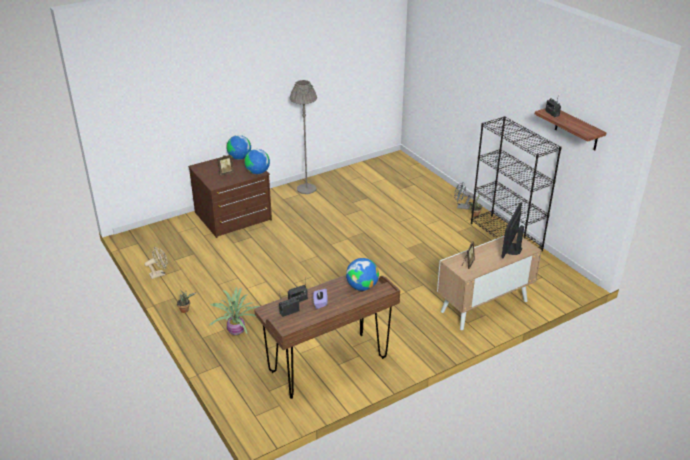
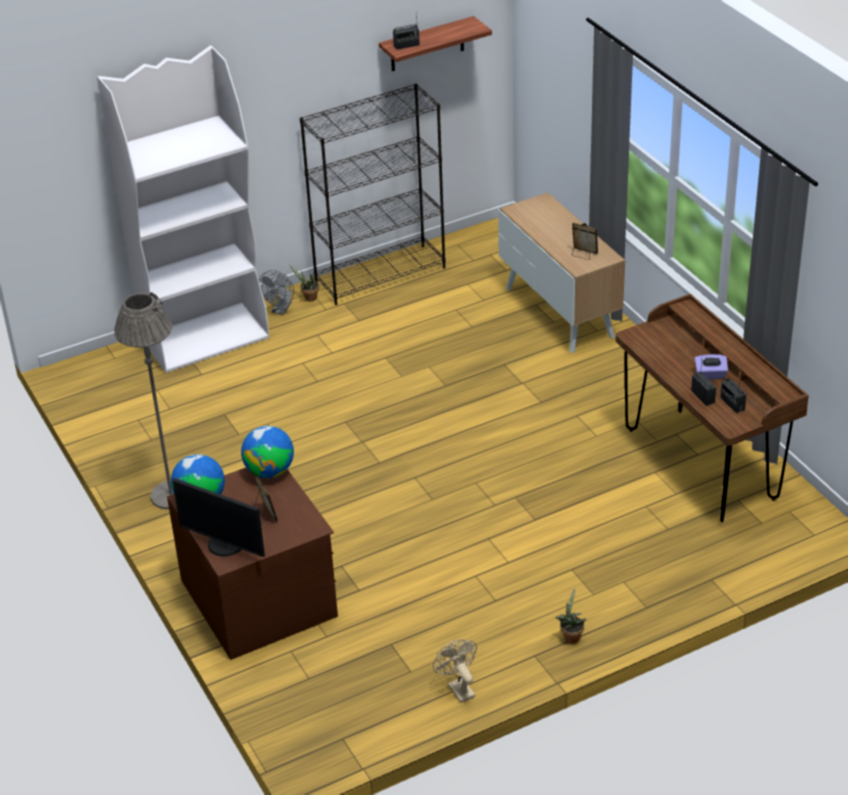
camera: 85 degrees left, 5 degrees up
potted plant [210,287,260,335] -> none
globe [346,258,379,291] -> none
monitor [501,202,524,259] -> monitor moved to [172,478,265,557]
none -> white bookcase [97,45,270,373]

